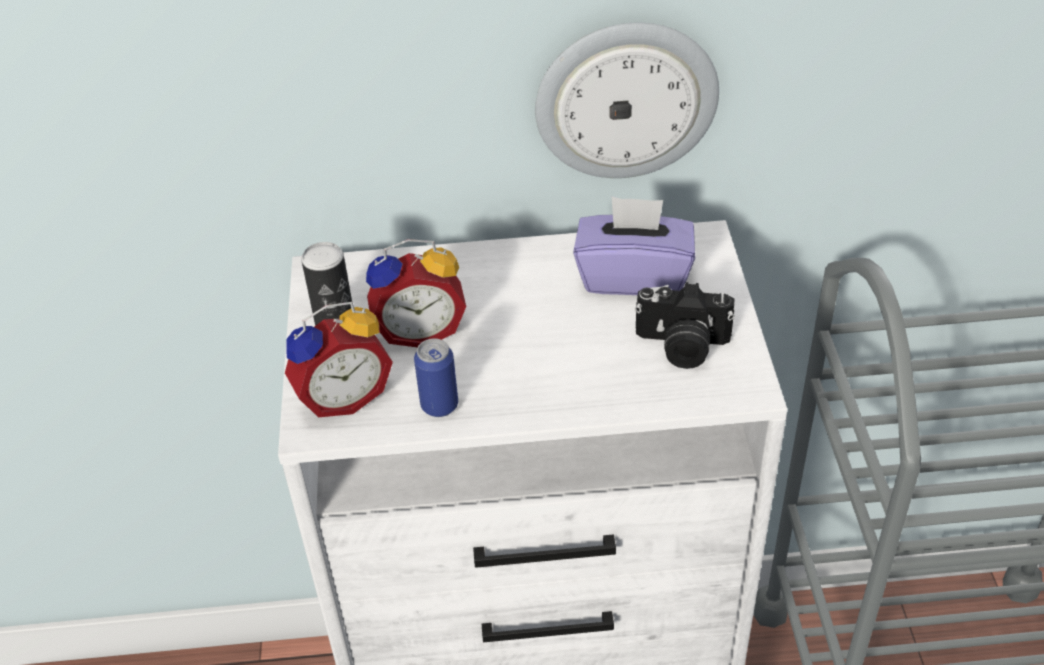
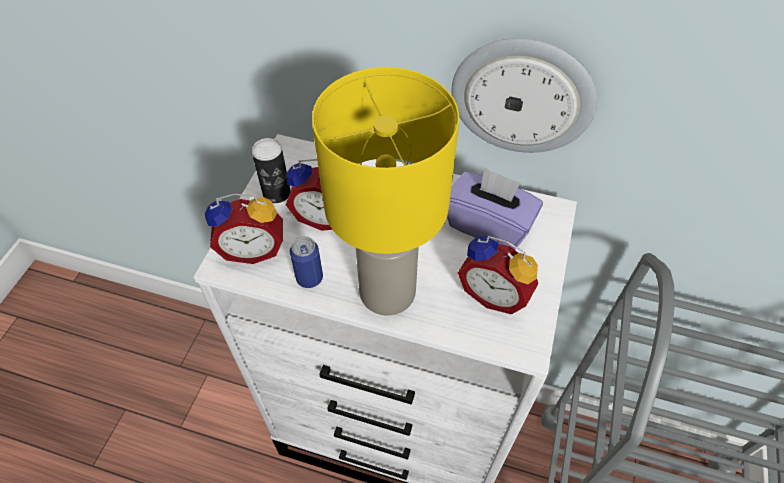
camera: 20 degrees right, 10 degrees up
camera [635,282,735,369] -> alarm clock [458,236,538,315]
none -> yellow table lamp [312,67,459,315]

